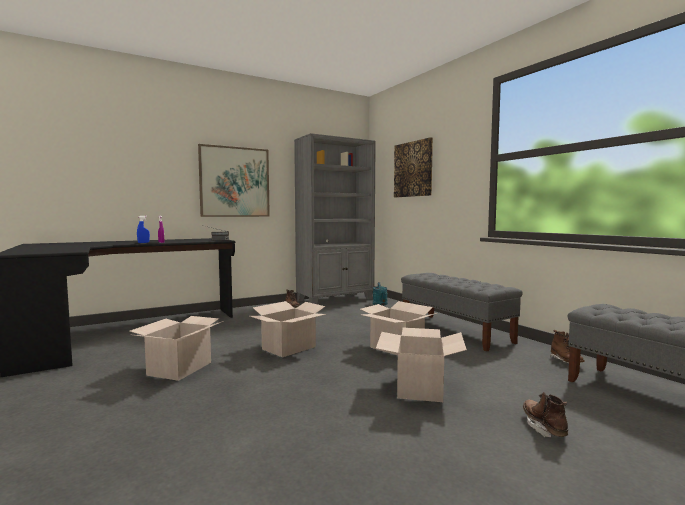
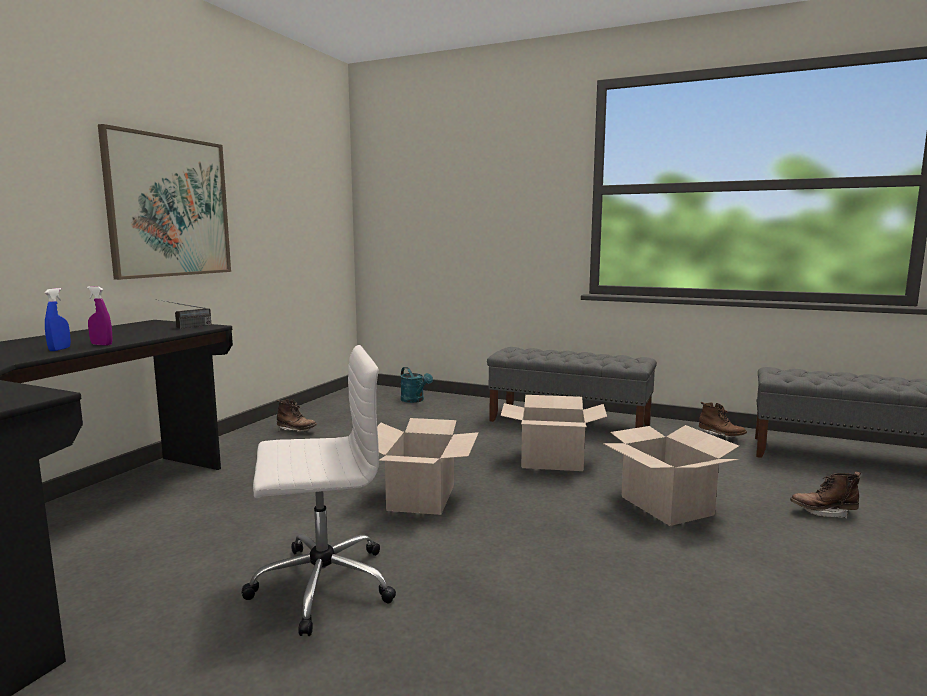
camera: 35 degrees left, 5 degrees up
cardboard box [130,316,224,381] -> white office chair [242,345,396,636]
grey bookcase [294,133,376,304] -> none
picture [394,137,433,197] -> none
brown boot [523,392,568,437] -> brown boot turned 45 degrees counterclockwise [790,471,861,518]

